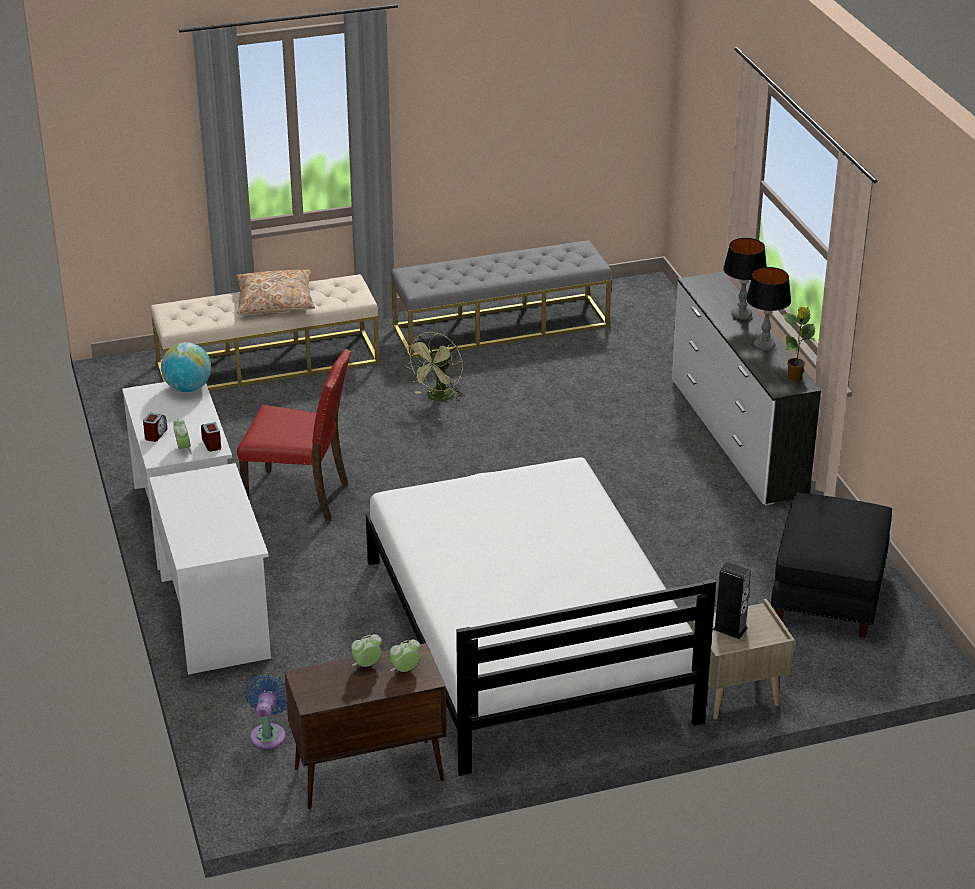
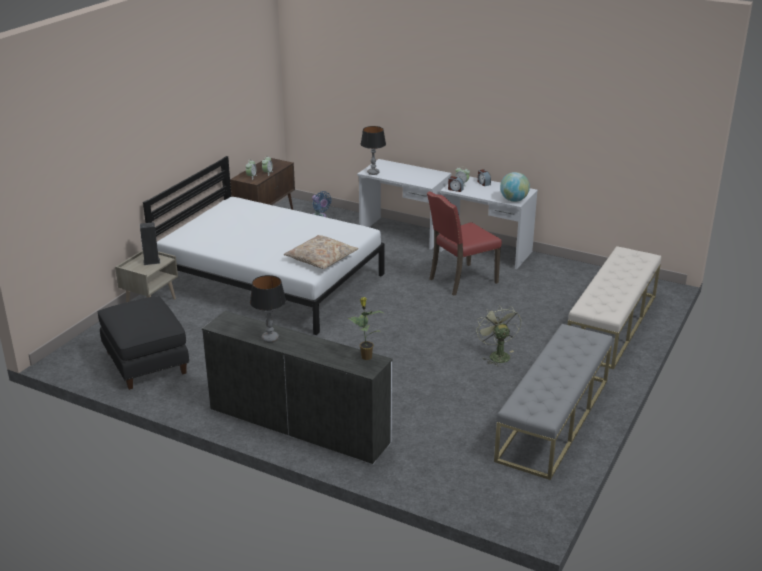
camera: 135 degrees right, 5 degrees down
beige pillow [235,270,315,314] -> beige pillow moved to [284,235,358,269]
table lamp [723,238,767,320] -> table lamp moved to [361,126,386,175]
potted plant [782,307,815,381] -> potted plant moved to [348,297,383,360]

